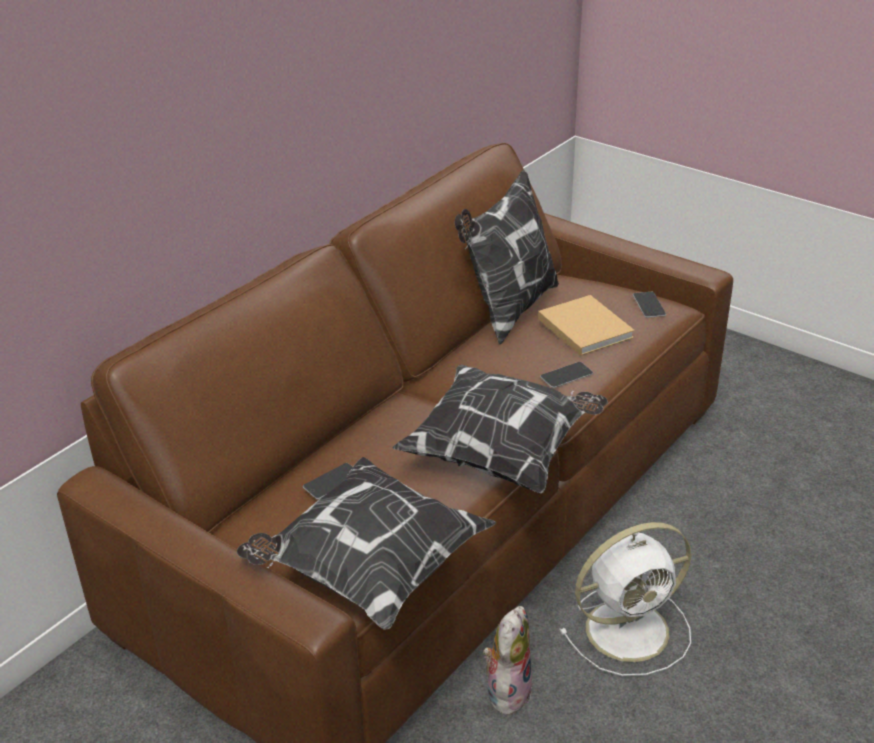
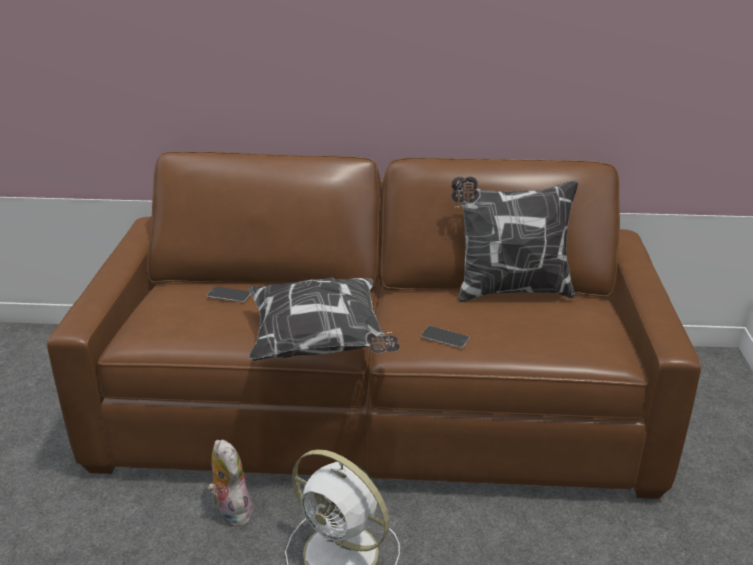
camera: 55 degrees right, 5 degrees down
pillow [236,457,496,629] -> none
plush toy [483,606,532,719] -> plush toy turned 105 degrees counterclockwise [208,439,252,527]
beige book [538,295,635,356] -> none
phone [633,292,666,318] -> none

